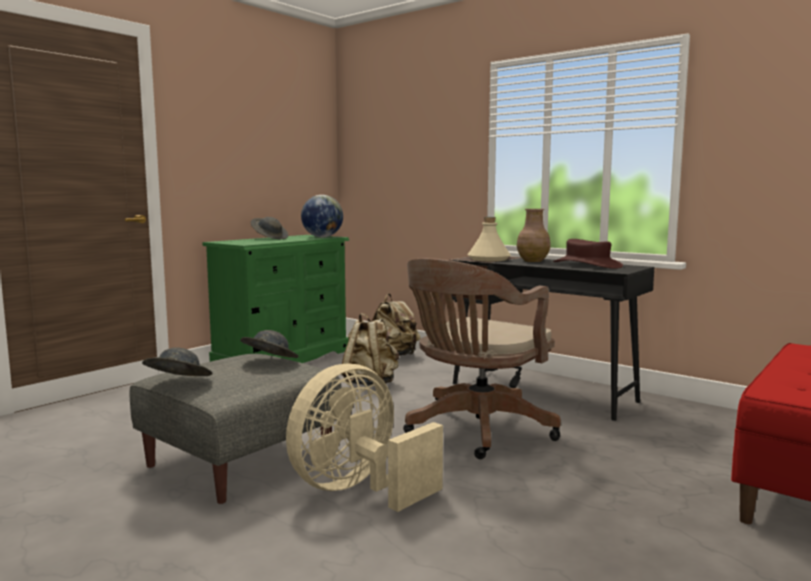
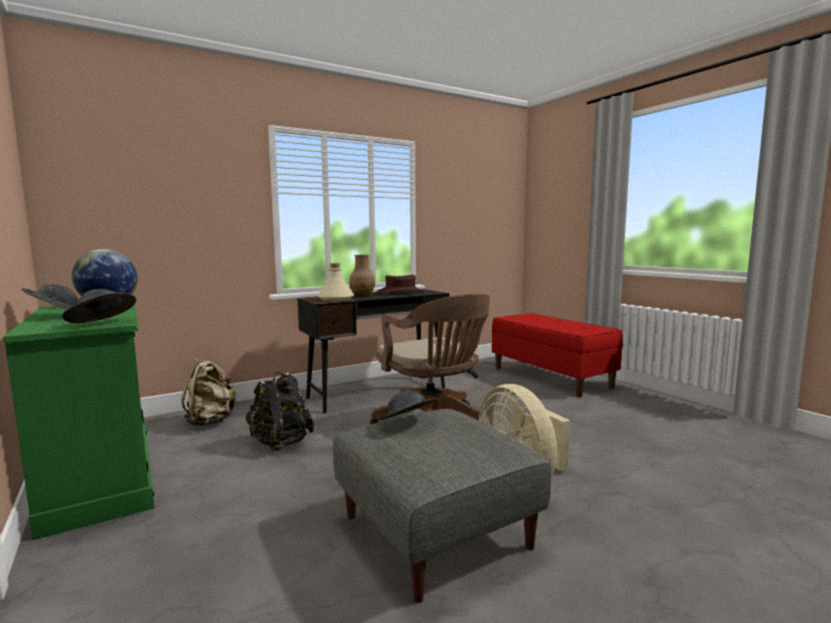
camera: 70 degrees left, 0 degrees up
grey hat [142,347,213,376] -> grey hat moved to [62,289,136,323]
beige backpack [342,313,399,386] -> black backpack [246,372,314,451]

